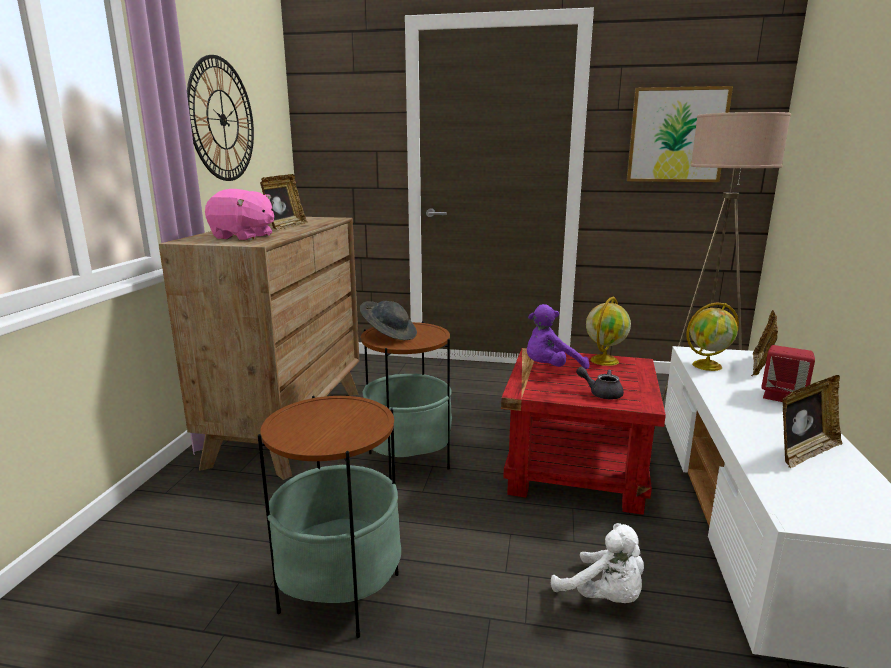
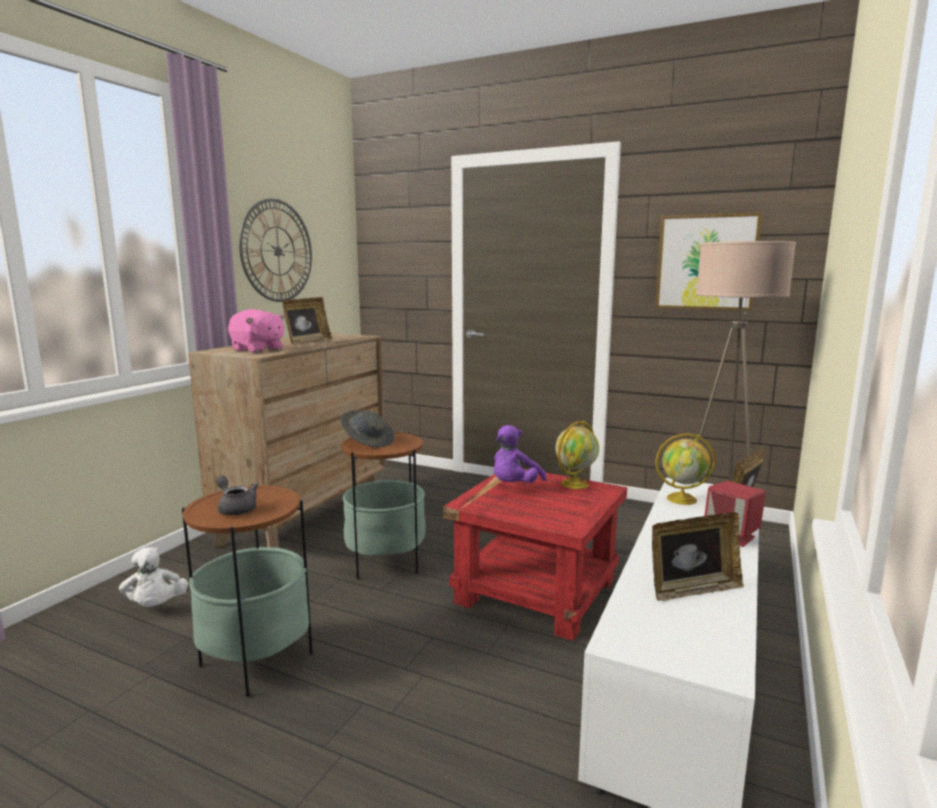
camera: 15 degrees right, 5 degrees down
purple plush toy [527,304,590,369] -> purple plush toy turned 45 degrees counterclockwise [494,425,547,483]
white plush toy [551,523,644,603] -> white plush toy moved to [119,547,188,607]
grey teapot [576,366,624,399] -> grey teapot moved to [216,476,259,516]

